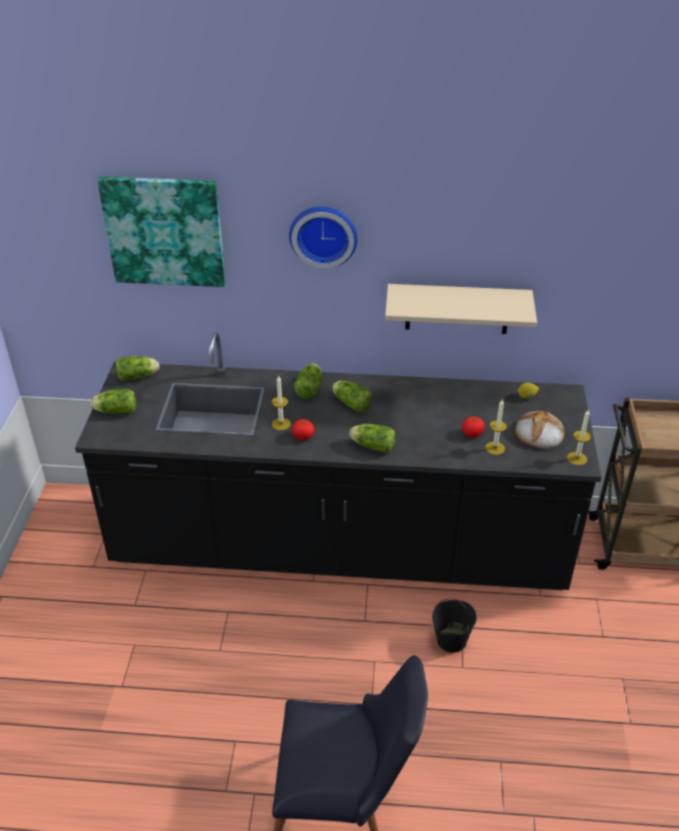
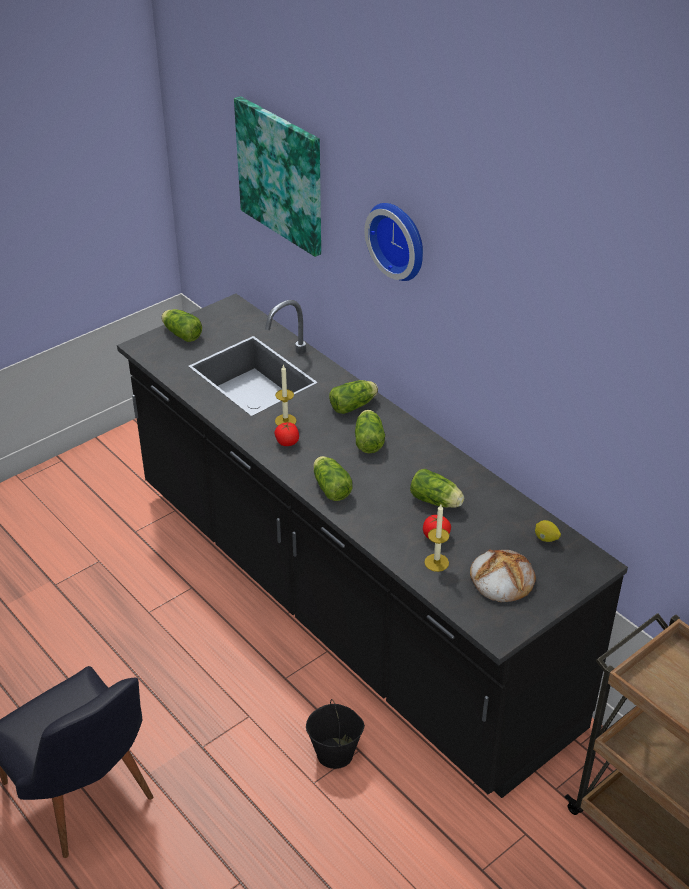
camera: 45 degrees right, 0 degrees up
lettuce [116,356,159,381] -> lettuce moved to [410,469,464,508]
beige shelf [385,284,537,334] -> none
candle [567,410,591,465] -> none

